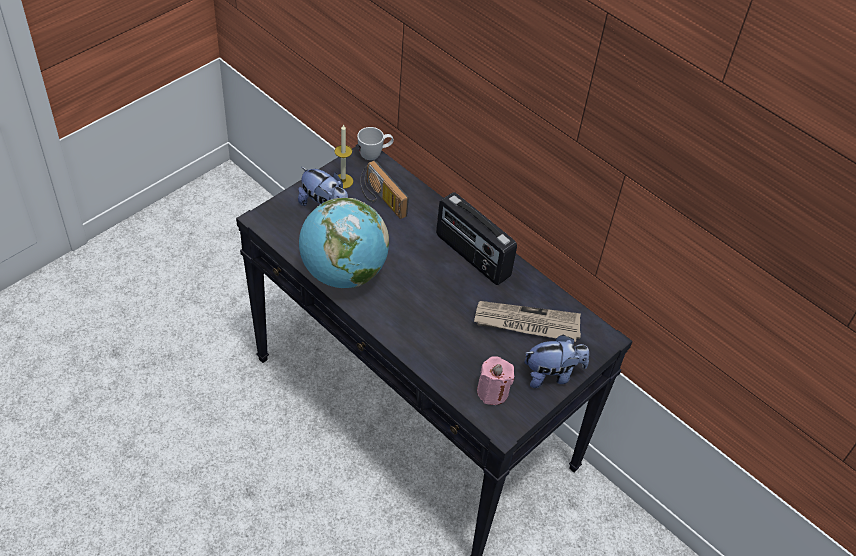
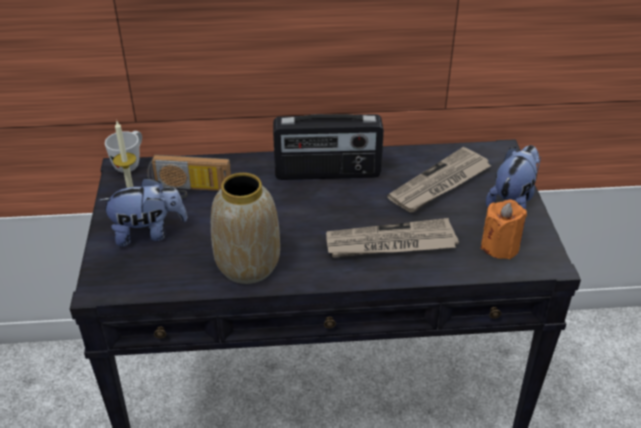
camera: 45 degrees left, 10 degrees down
globe [299,198,389,288] -> vase [211,173,280,284]
pink candle [477,356,515,405] -> orange candle [481,199,527,259]
none -> newspaper [326,218,459,258]

